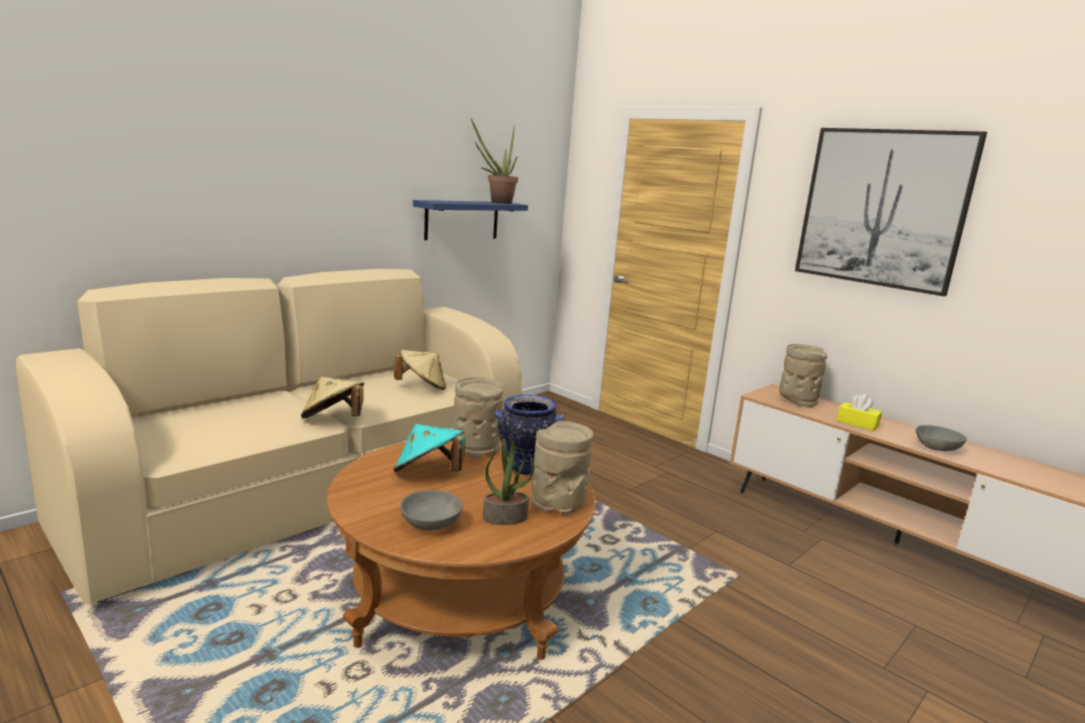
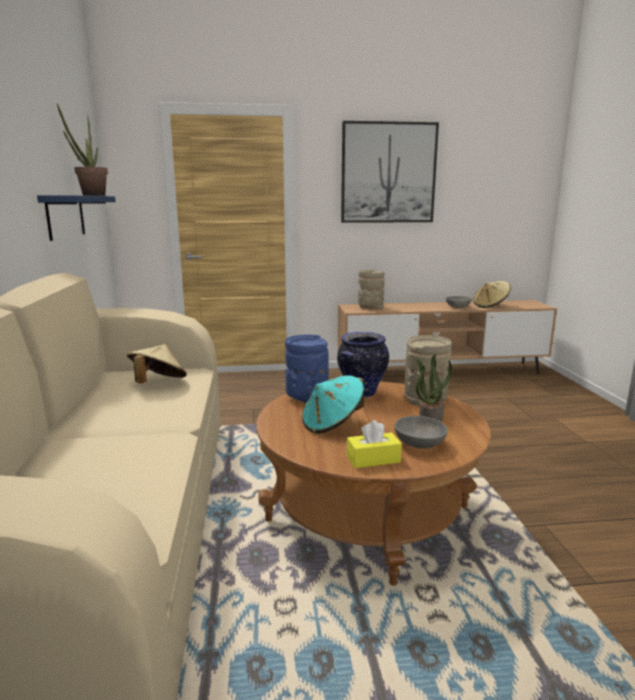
camera: 50 degrees left, 0 degrees up
beige hat [301,377,364,419] -> beige hat moved to [473,281,511,308]
beige vase [453,377,504,458] -> blue vase [285,335,329,403]
yellow tissue box [836,394,882,431] -> yellow tissue box moved to [347,420,402,468]

